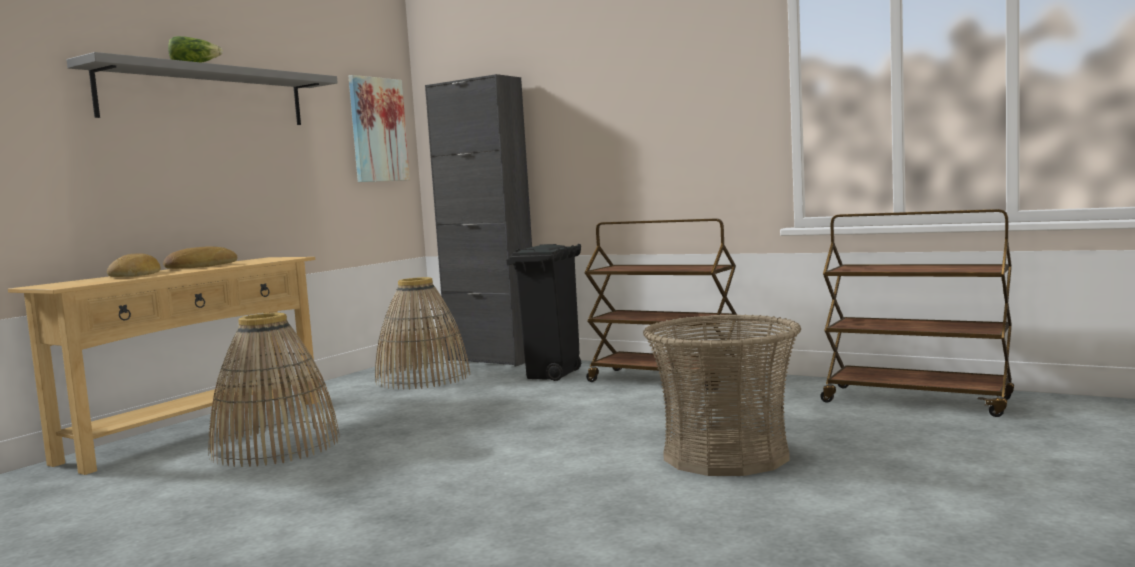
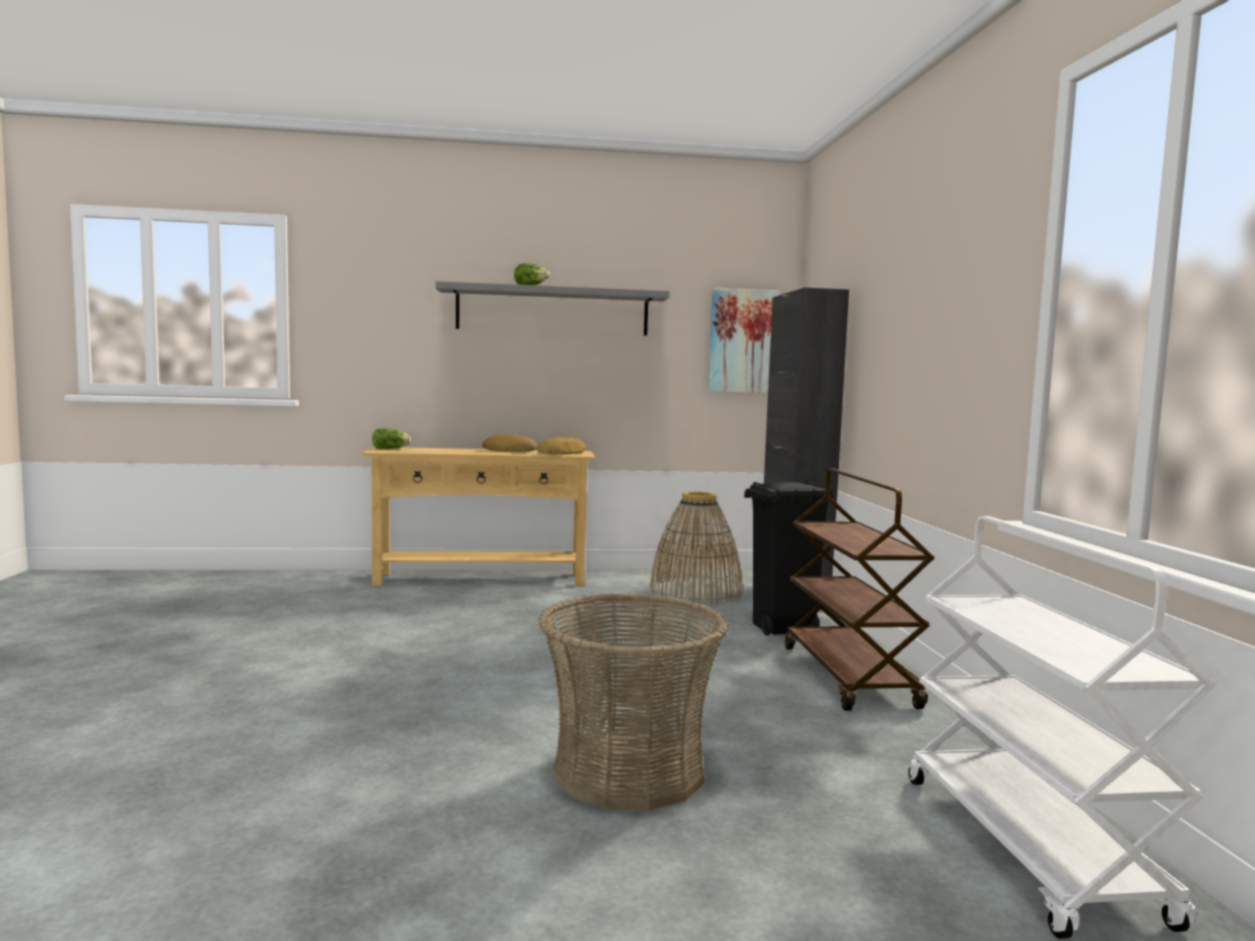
camera: 50 degrees right, 0 degrees up
bread [107,253,161,277] -> bread moved to [537,437,586,454]
basket [208,313,340,467] -> none
brown cart [820,209,1014,417] -> white cart [908,516,1216,939]
none -> lettuce [372,429,411,449]

